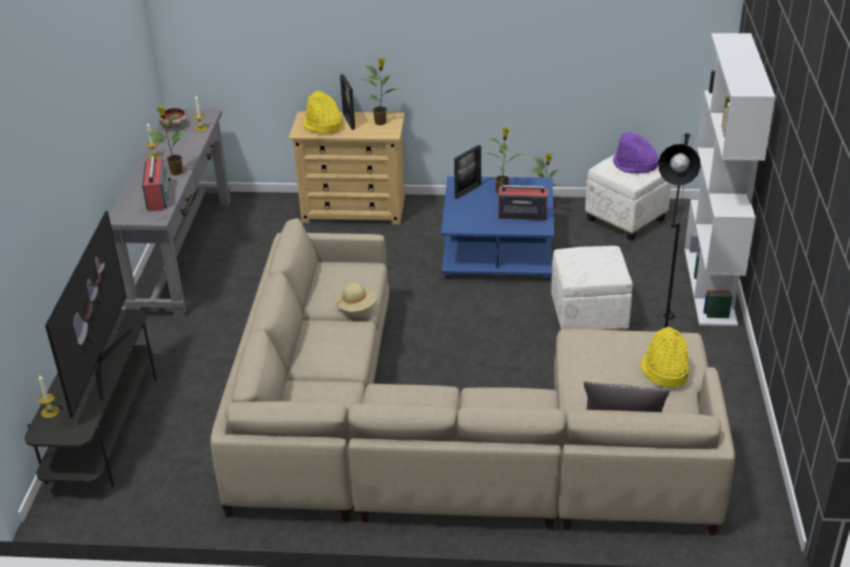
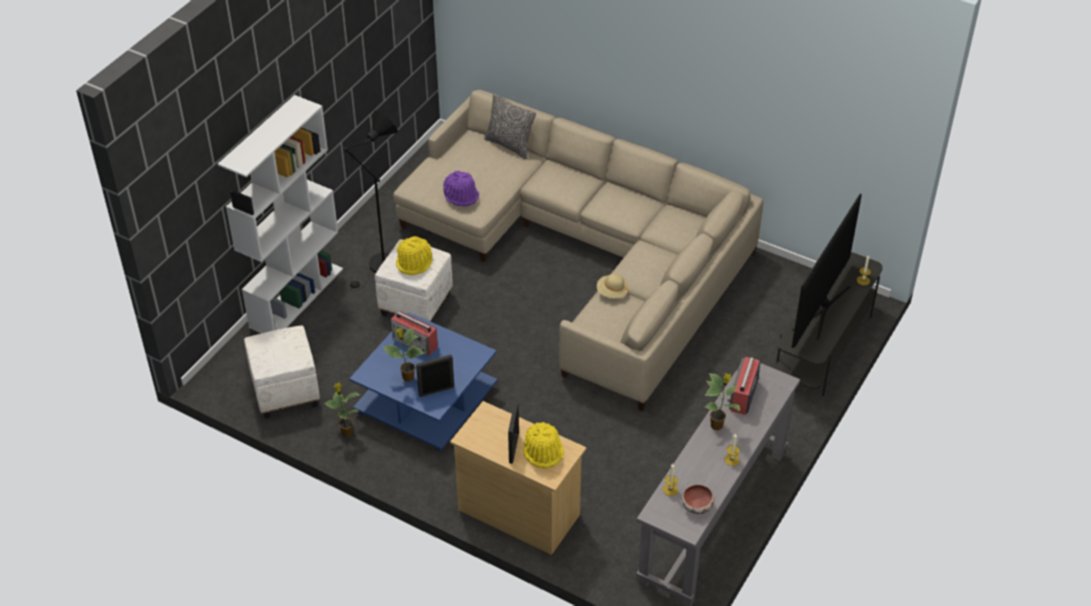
camera: 155 degrees left, 10 degrees up
potted plant [363,58,400,125] -> none
purple hat [613,132,659,174] -> purple hat moved to [443,171,479,207]
yellow hat [641,327,689,387] -> yellow hat moved to [396,236,433,275]

